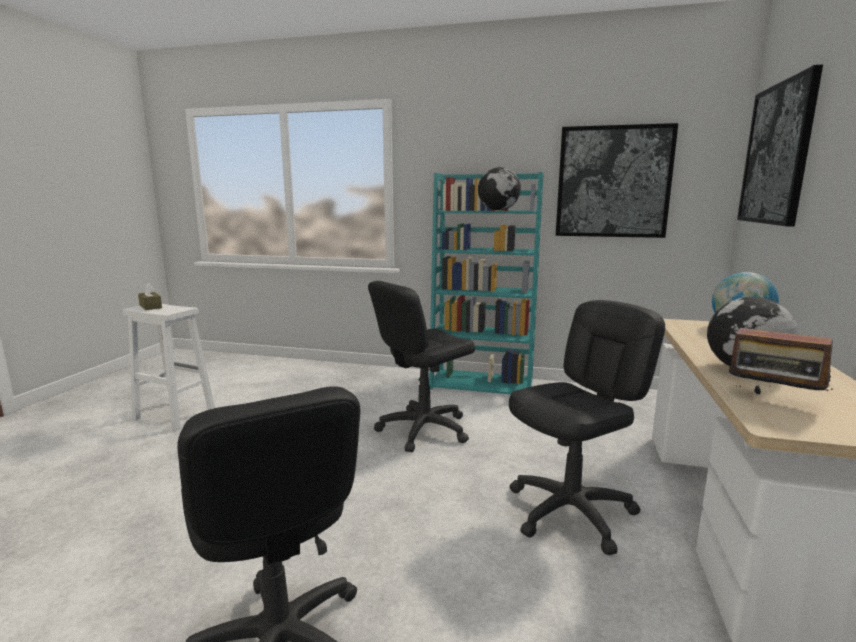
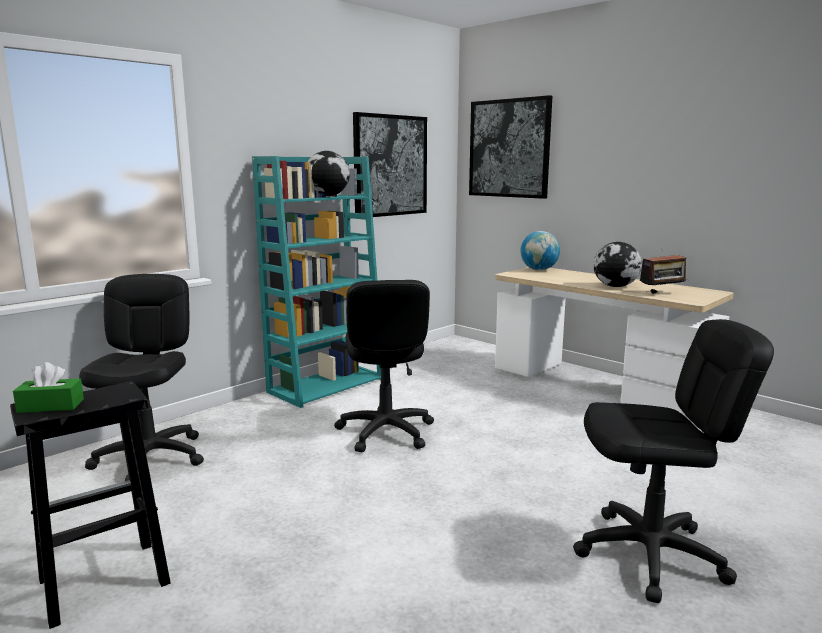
camera: 60 degrees left, 0 degrees up
white stool [123,304,215,431] -> black stool [10,381,171,629]
brown tissue box [138,283,162,310] -> green tissue box [13,362,84,413]
black office chair [509,300,665,555] -> black office chair moved to [79,274,204,481]

